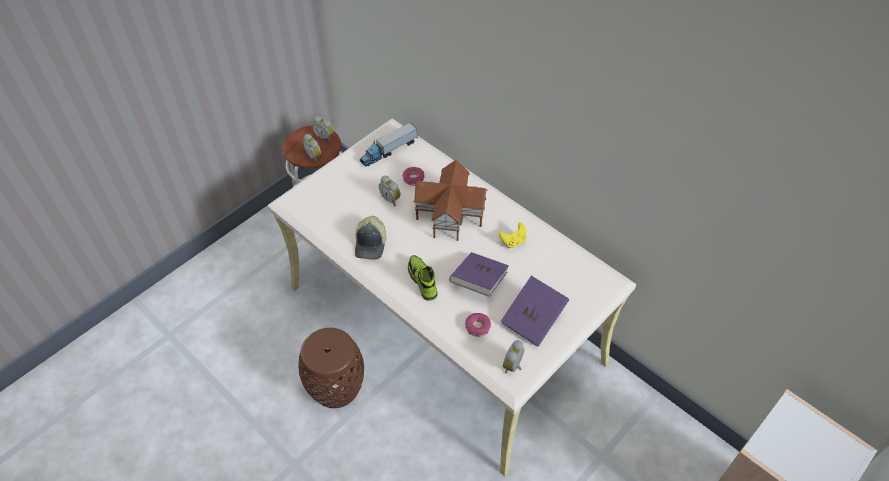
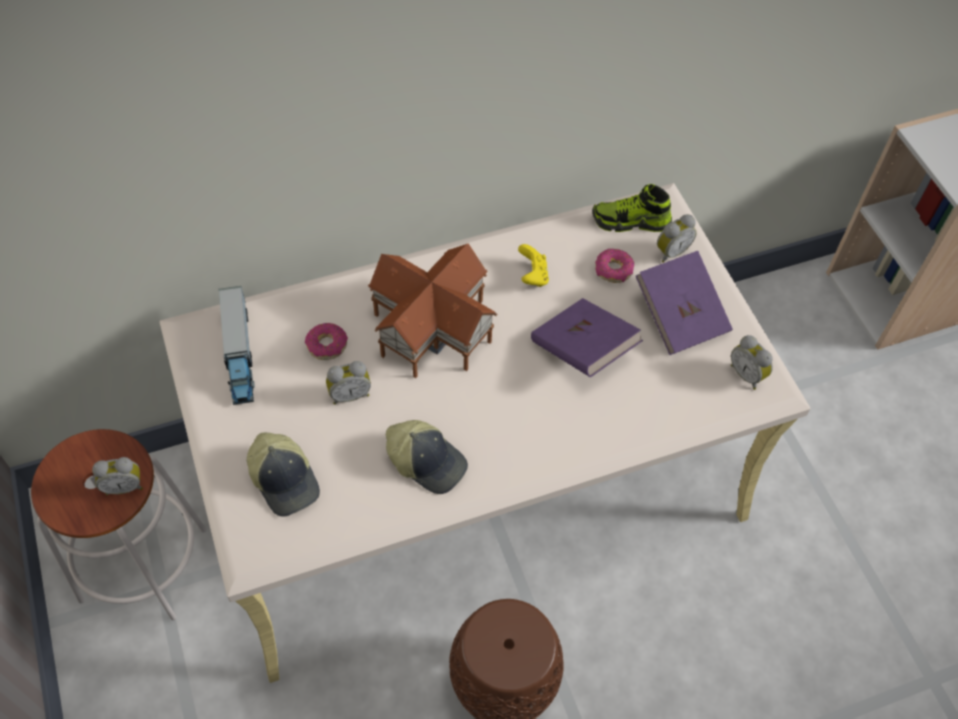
camera: 65 degrees left, 5 degrees up
alarm clock [313,116,334,142] -> alarm clock moved to [657,214,697,263]
shoe [408,255,437,301] -> shoe moved to [592,184,672,232]
donut [465,313,491,337] -> donut moved to [595,249,634,283]
none -> cap [246,432,320,517]

